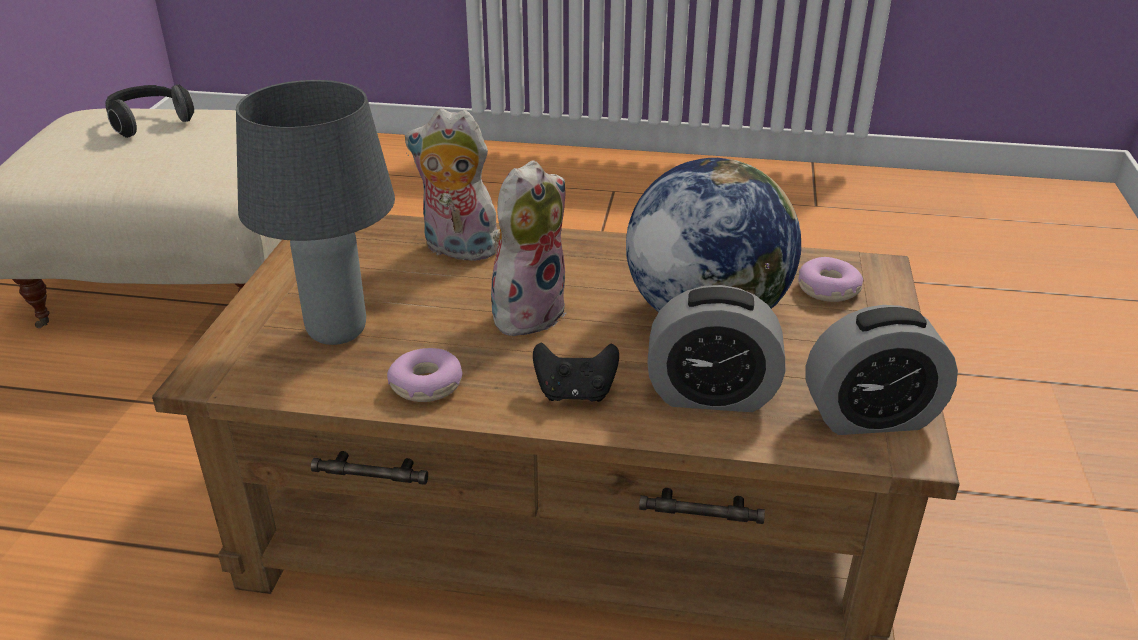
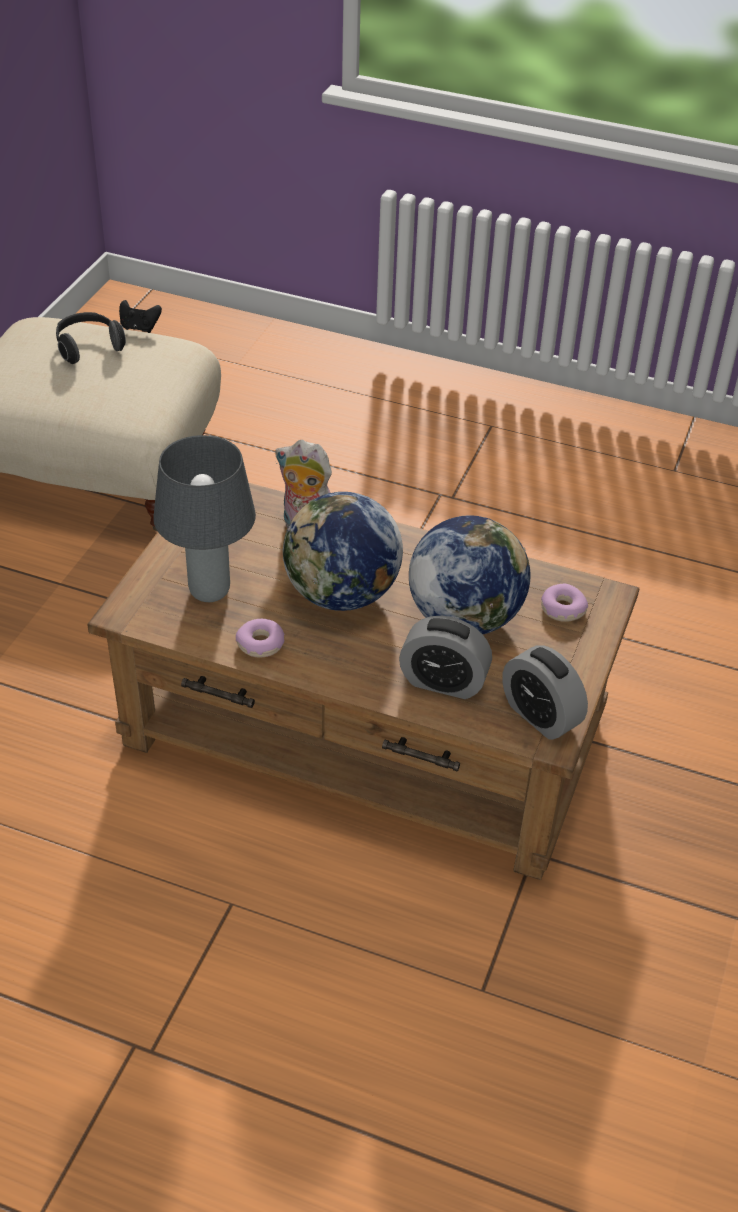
camera: 10 degrees right, 10 degrees up
plush toy [491,160,567,336] -> globe [283,492,403,611]
black game controller [533,342,619,402] -> black game controller moved to [119,300,162,333]
alarm clock [806,305,958,435] -> alarm clock turned 45 degrees clockwise [502,645,588,740]

